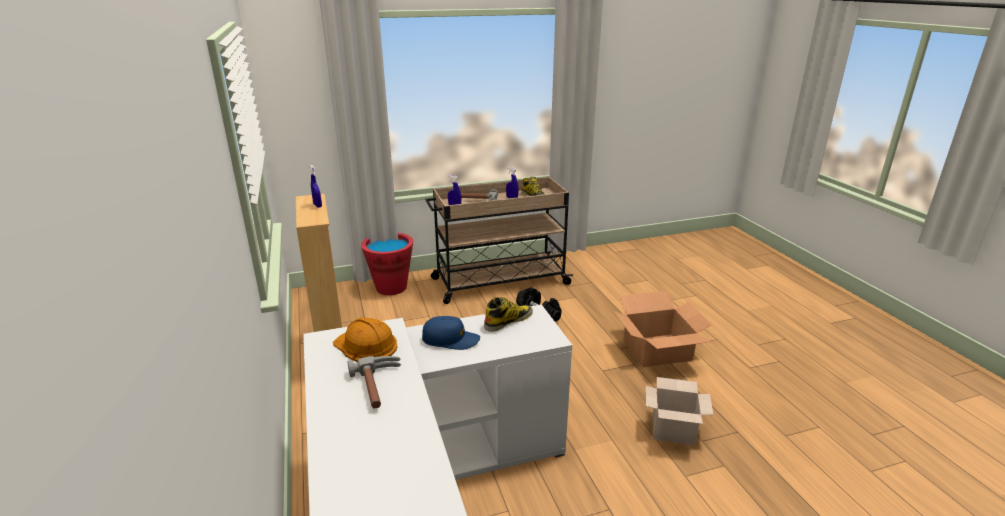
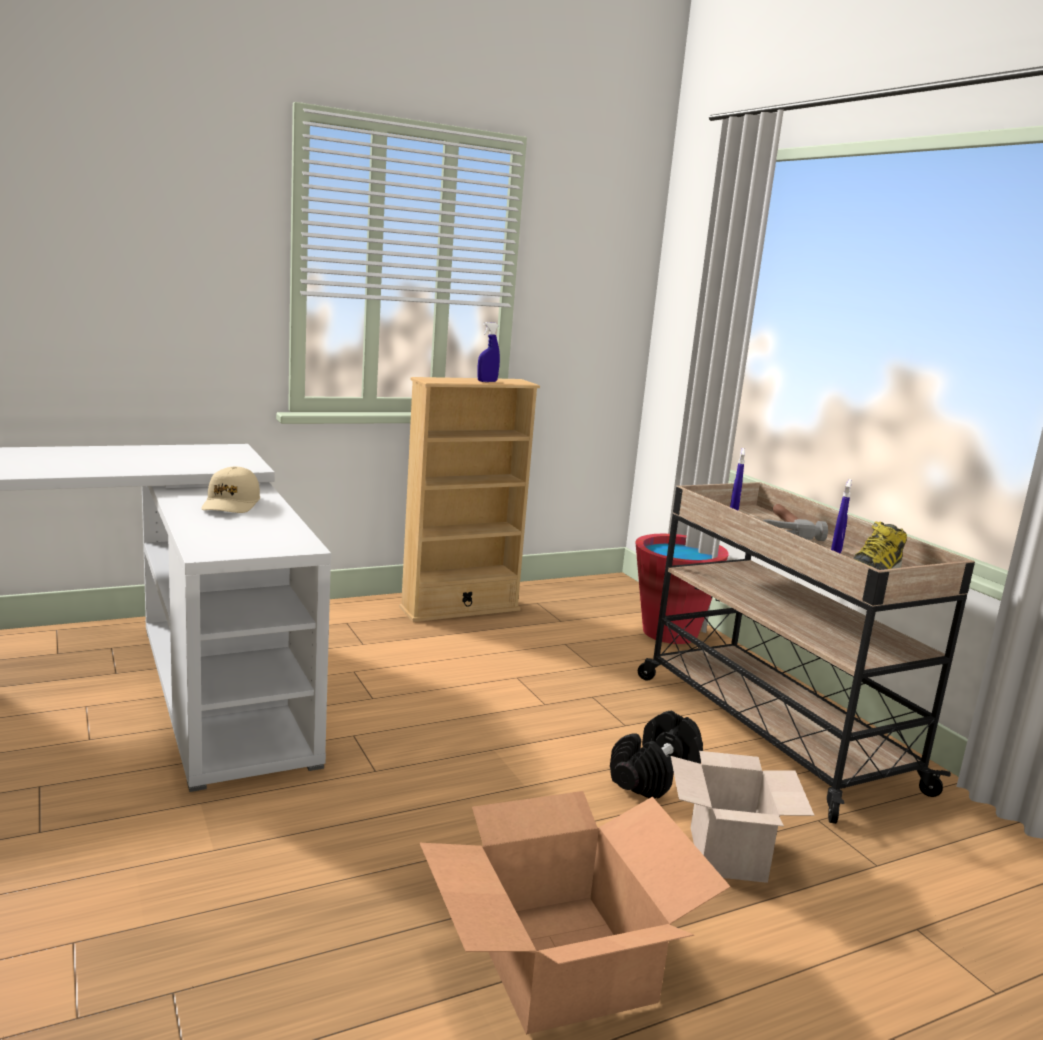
camera: 80 degrees right, 10 degrees down
orange hard hat [333,318,398,362] -> none
hammer [348,356,401,409] -> none
blue cap [422,316,480,350] -> beige cap [201,466,260,513]
boot [484,297,533,332] -> none
cardboard box [646,377,713,445] -> cardboard box moved to [671,751,814,883]

